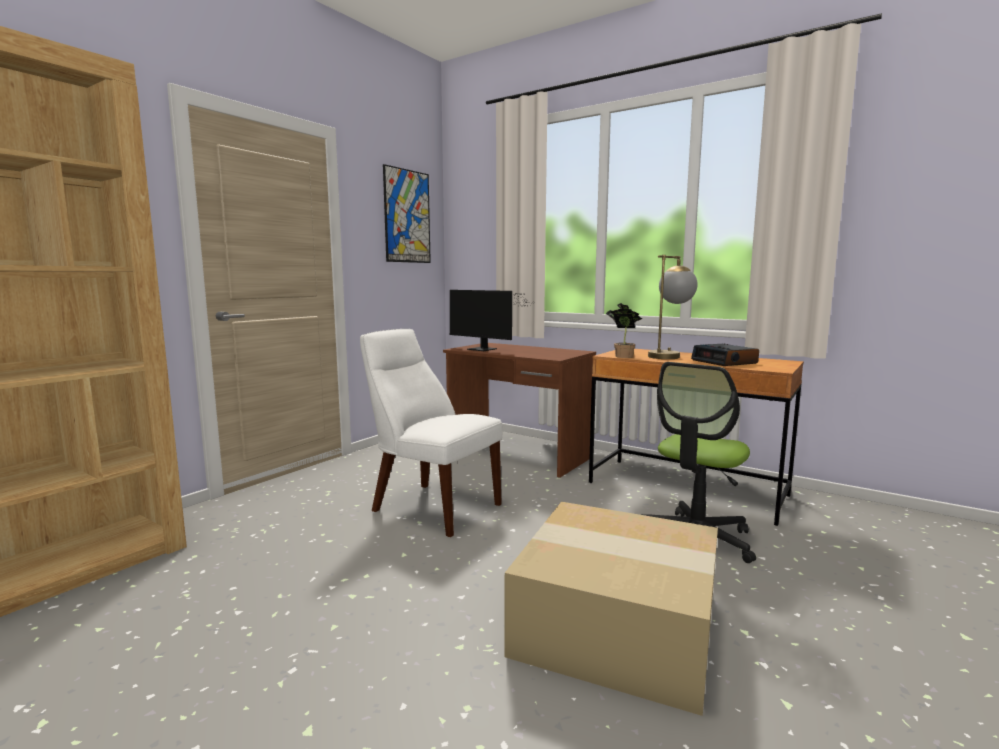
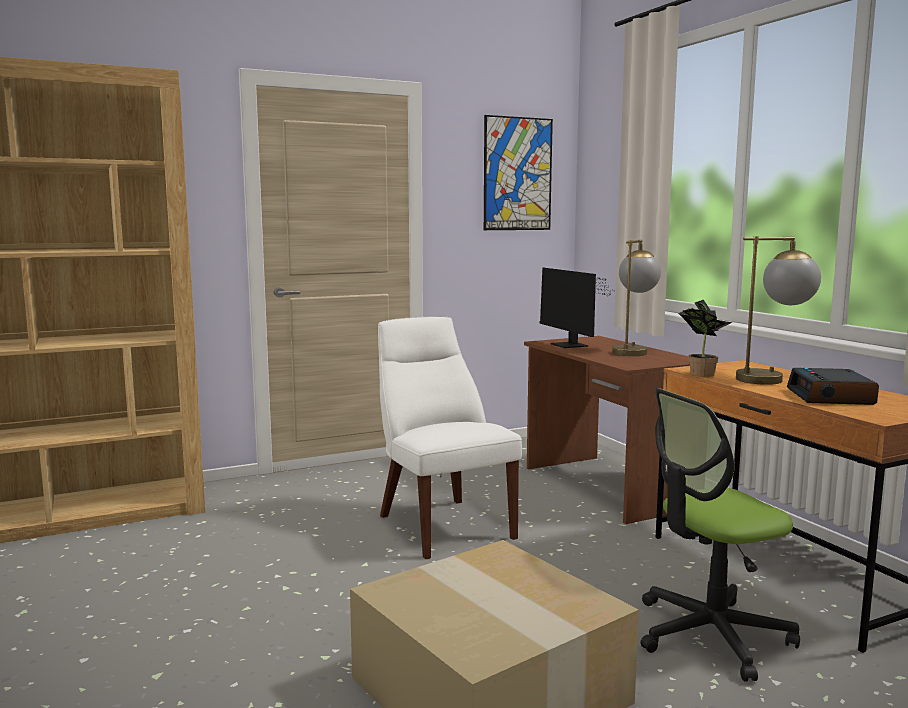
camera: 30 degrees right, 0 degrees up
none -> table lamp [612,240,661,356]

